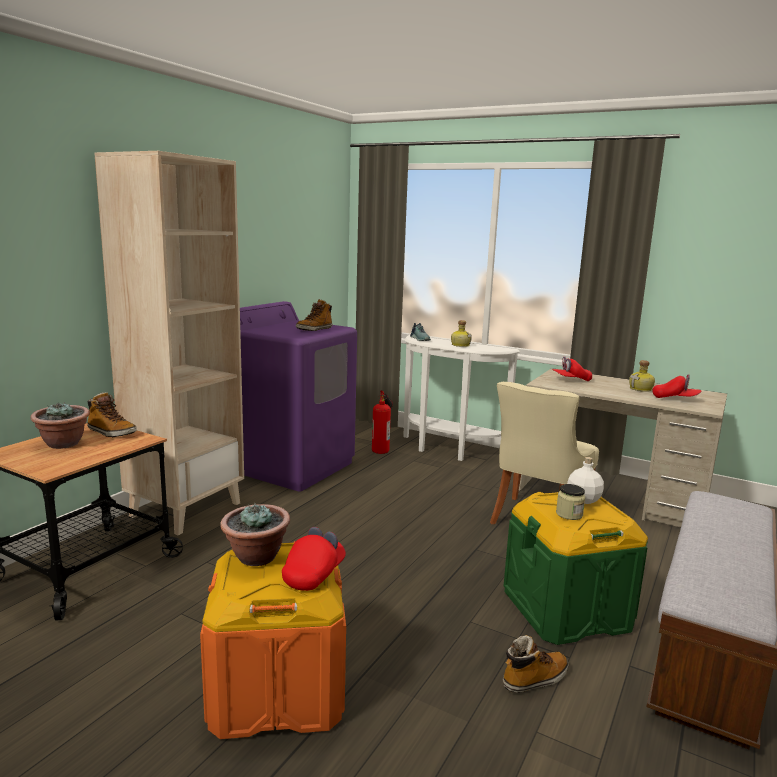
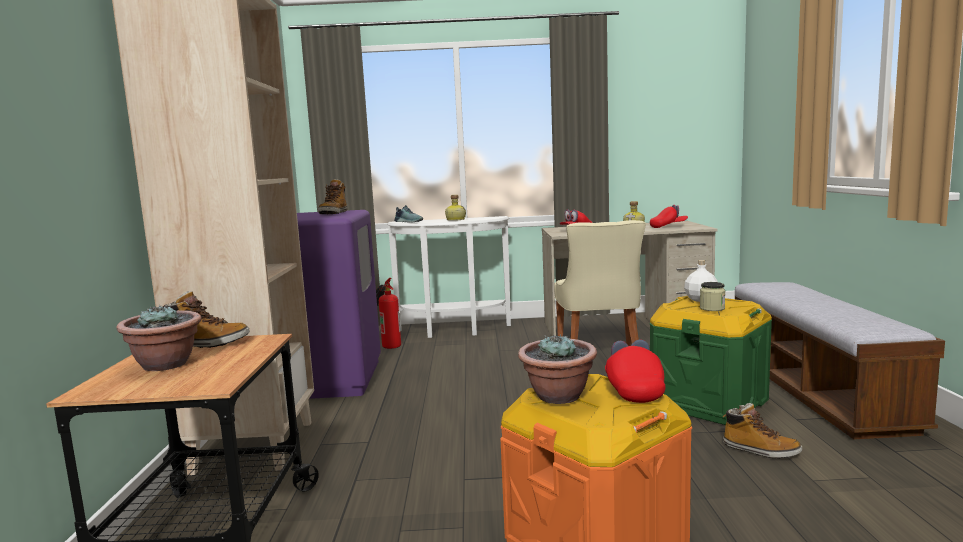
camera: 30 degrees left, 5 degrees down
boot [502,635,569,693] -> boot turned 90 degrees clockwise [723,403,802,459]

